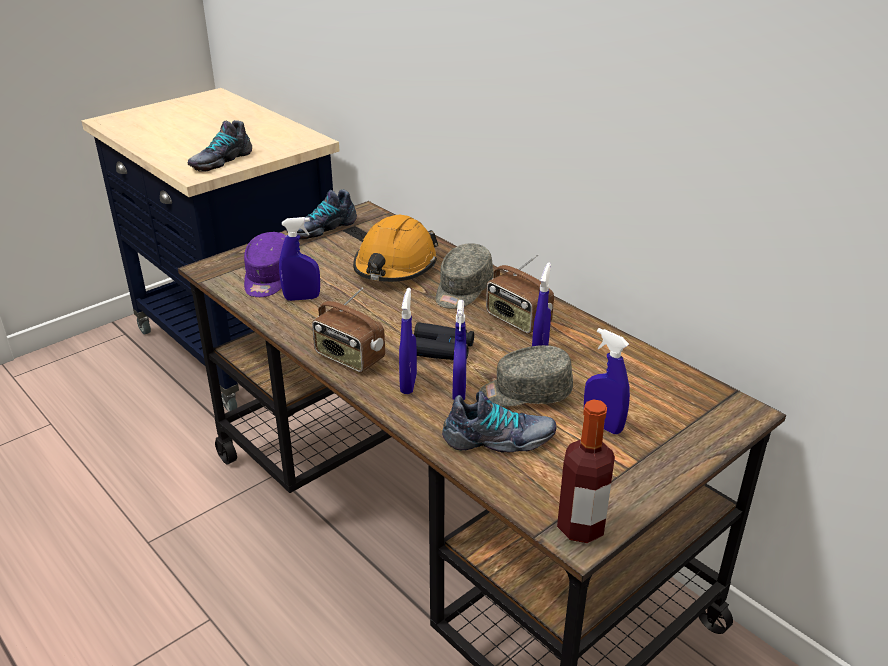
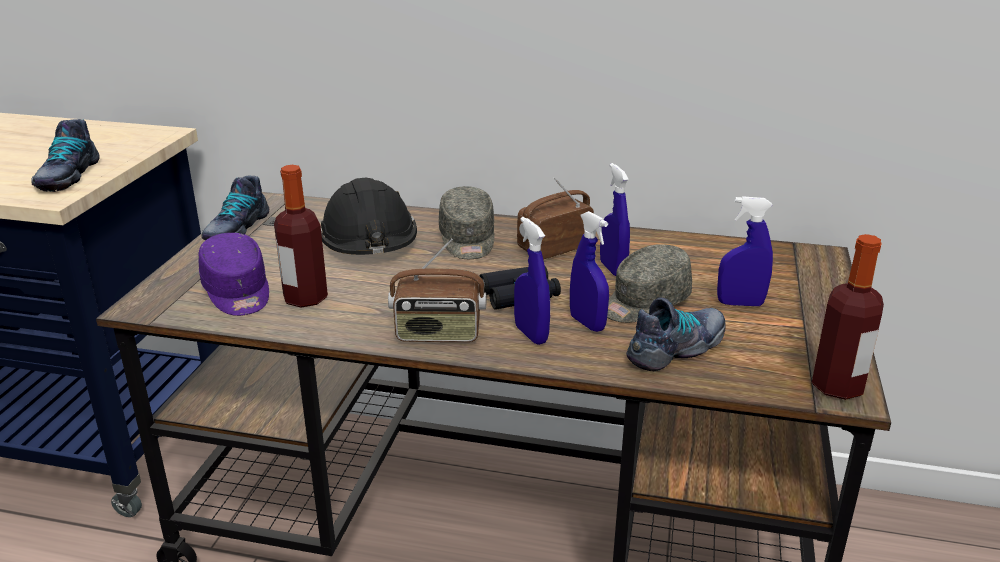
camera: 35 degrees left, 5 degrees down
blue spray bottle [279,217,320,301] -> bottle [274,165,328,308]
orange hard hat [353,215,439,282] -> black hard hat [321,178,417,255]
radio [486,254,554,334] -> radio turned 135 degrees clockwise [517,177,594,260]

